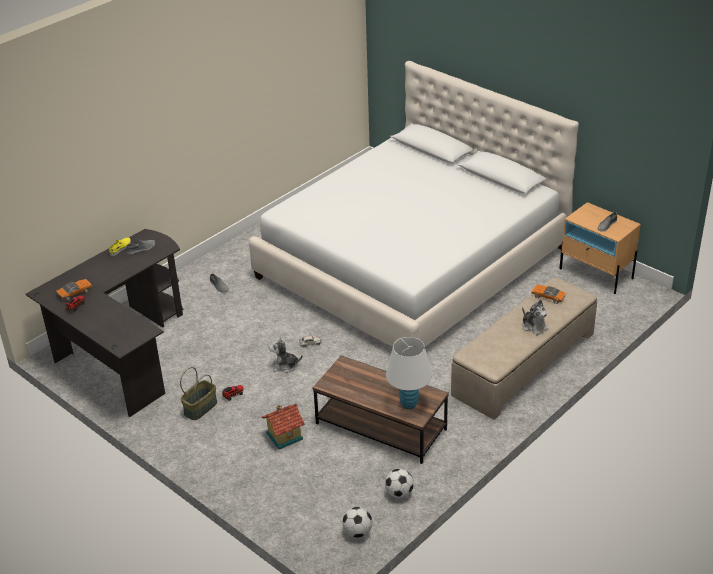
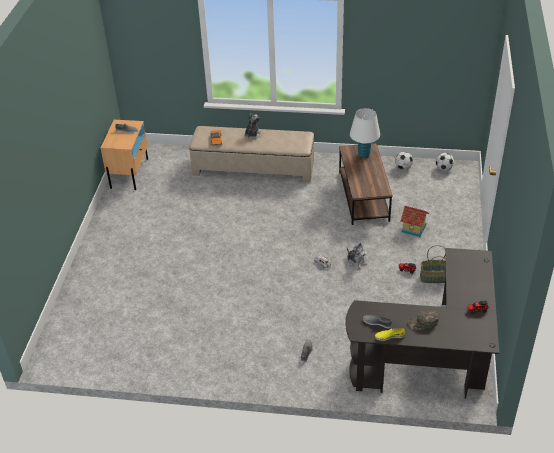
camera: 125 degrees left, 5 degrees up
toy car [56,279,92,301] -> none
white bed [249,61,579,347] -> none
none -> green cap [408,309,439,331]

